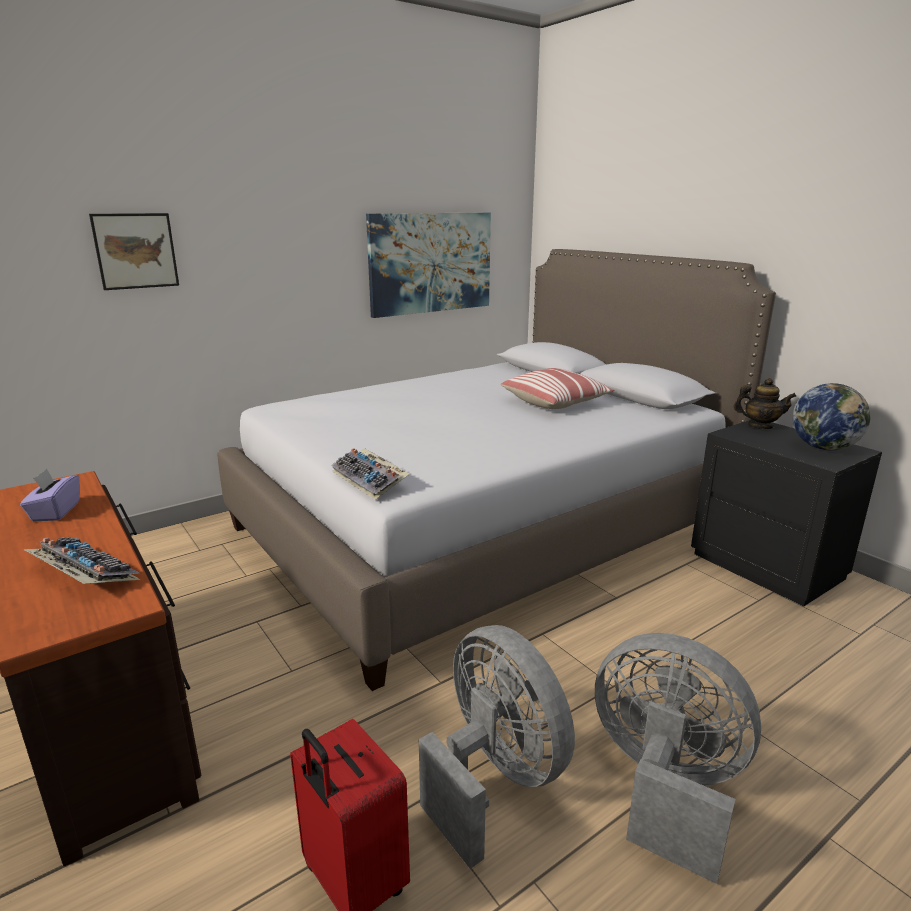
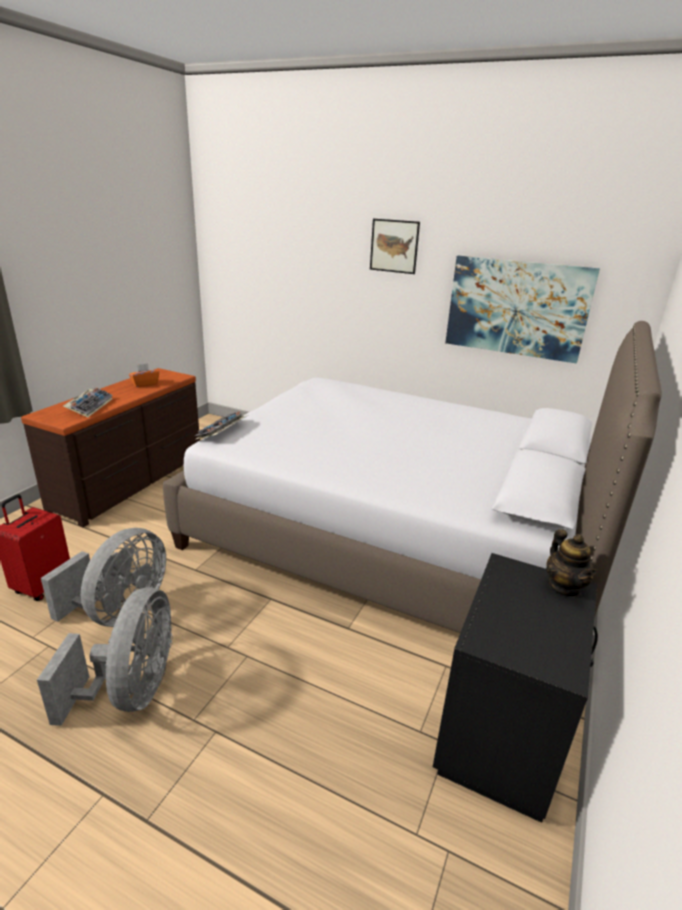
camera: 60 degrees right, 5 degrees up
purple tissue box [20,469,80,521] -> orange tissue box [129,363,159,387]
picture [89,213,179,290] -> picture moved to [370,219,420,274]
pillow [501,368,614,409] -> none
globe [793,383,871,450] -> none

